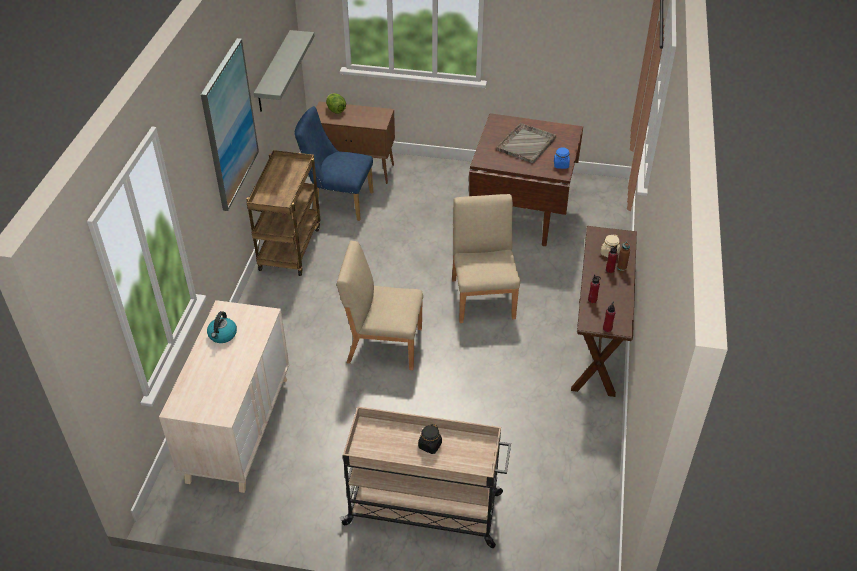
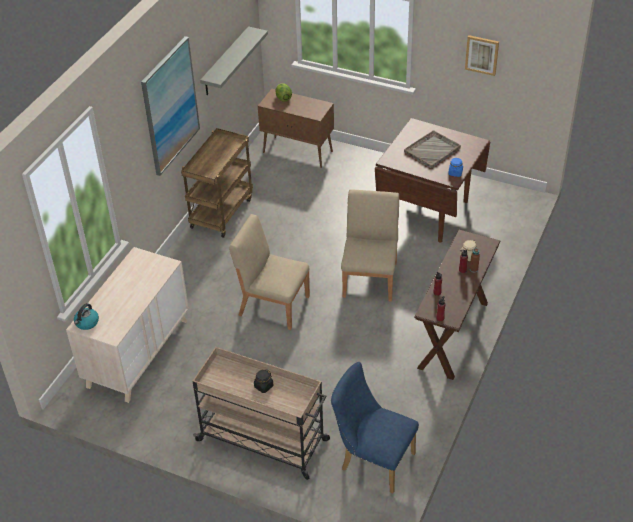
camera: 15 degrees right, 0 degrees up
kettle [207,311,237,343] -> kettle moved to [74,303,99,330]
blue chair [295,106,373,221] -> blue chair moved to [331,362,419,493]
none -> picture [465,35,499,76]

